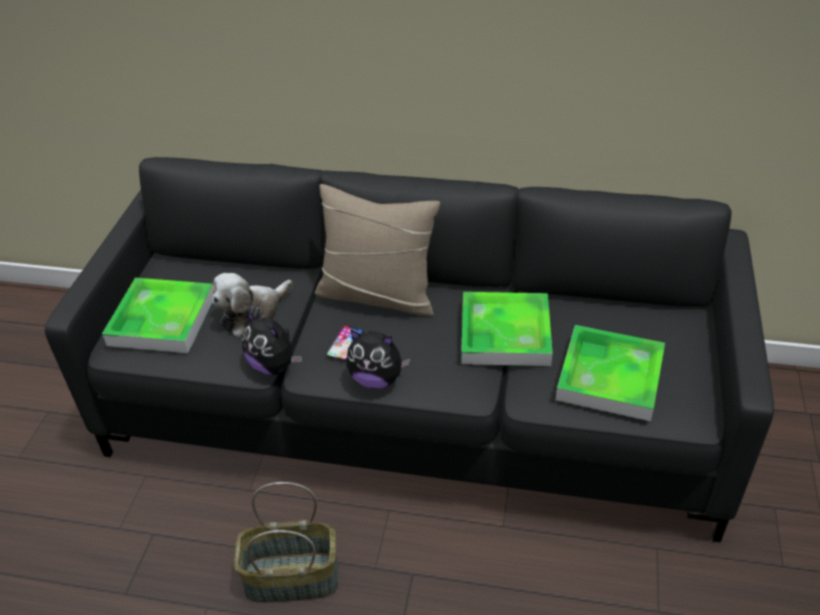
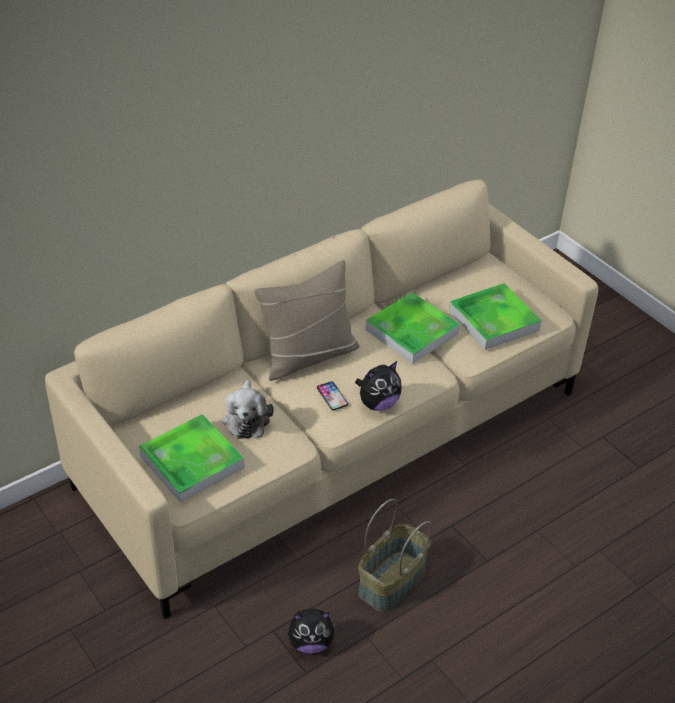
camera: 50 degrees left, 0 degrees up
black sofa [45,157,774,543] -> beige sofa [45,180,598,619]
plush toy [242,310,302,375] -> plush toy moved to [288,609,336,654]

